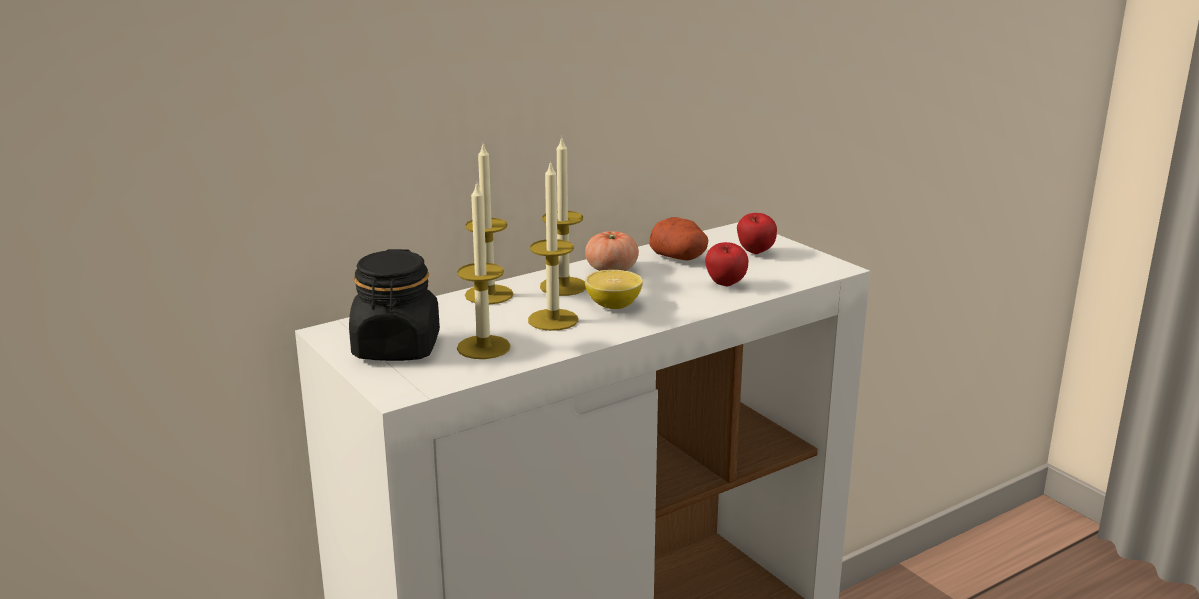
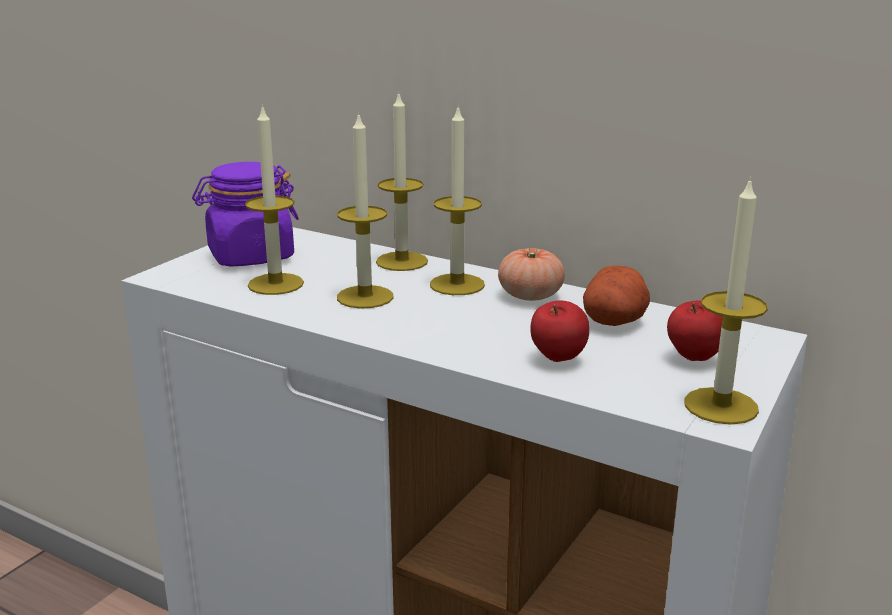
camera: 65 degrees right, 0 degrees up
black jar [349,249,440,361] -> purple jar [192,162,299,267]
lemon [585,270,643,309] -> none
none -> candle [684,177,768,425]

